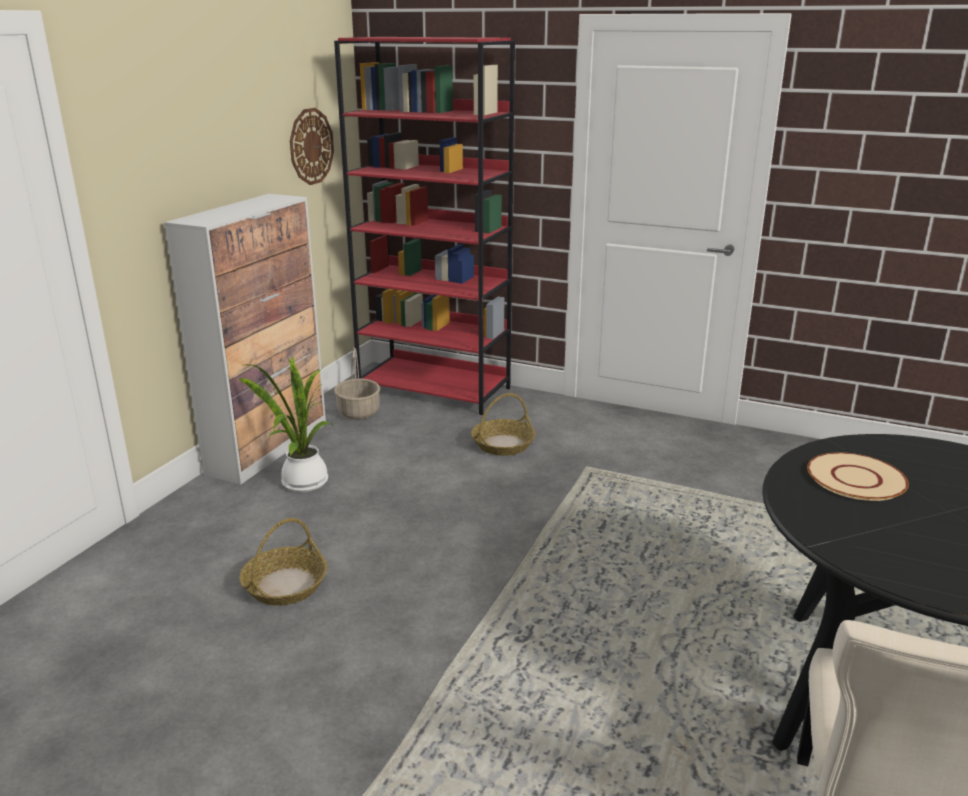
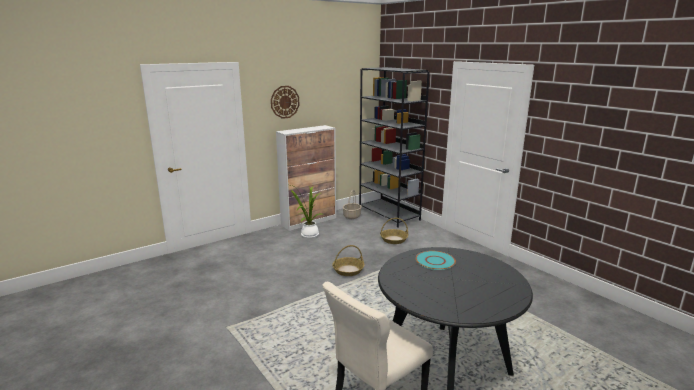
camera: 30 degrees right, 5 degrees down
basket [239,518,328,606] -> basket moved to [332,245,364,276]
wall clock [290,108,334,185] -> wall clock moved to [271,86,299,119]
red bookcase [334,37,515,415] -> black bookcase [359,67,430,228]
beige plate [807,452,909,501] -> turquoise plate [416,251,456,270]

